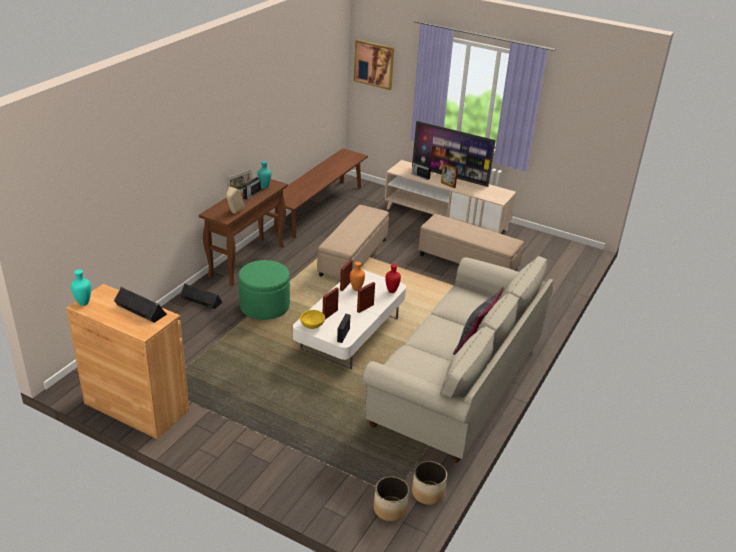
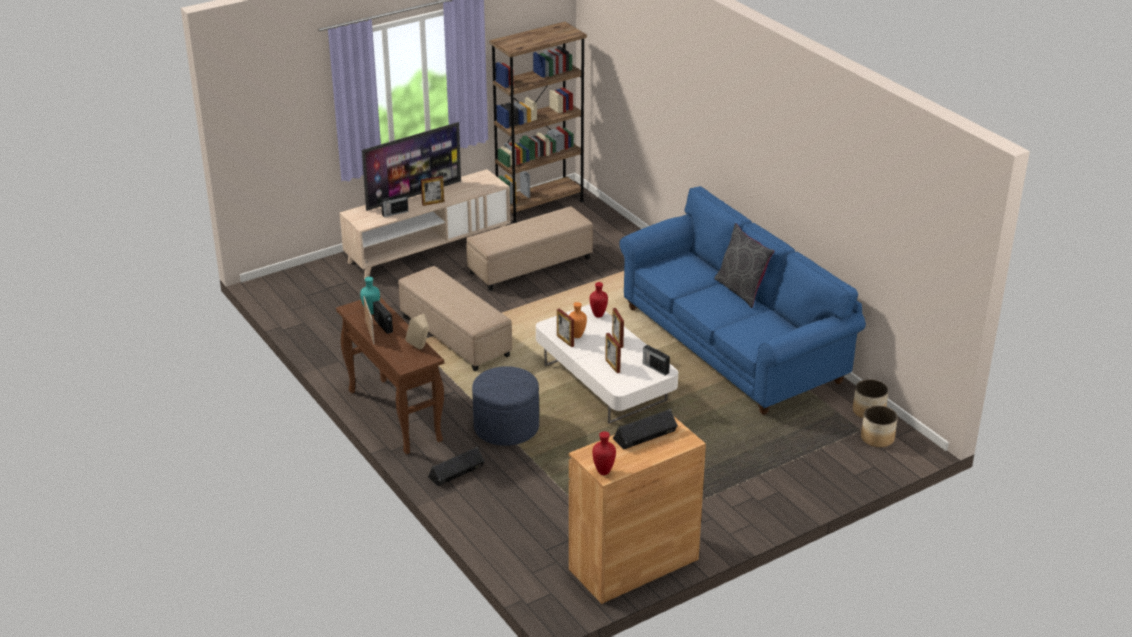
camera: 60 degrees left, 0 degrees up
turquoise vase [71,269,91,306] -> red vase [592,431,616,475]
green ottoman [238,260,290,320] -> blue ottoman [472,366,539,446]
brown bench [274,148,368,238] -> none
yellow bowl [300,310,325,329] -> none
picture [354,40,394,90] -> none
beige sofa [362,256,553,463] -> blue sofa [619,186,866,415]
none -> brown bookcase [489,22,587,223]

